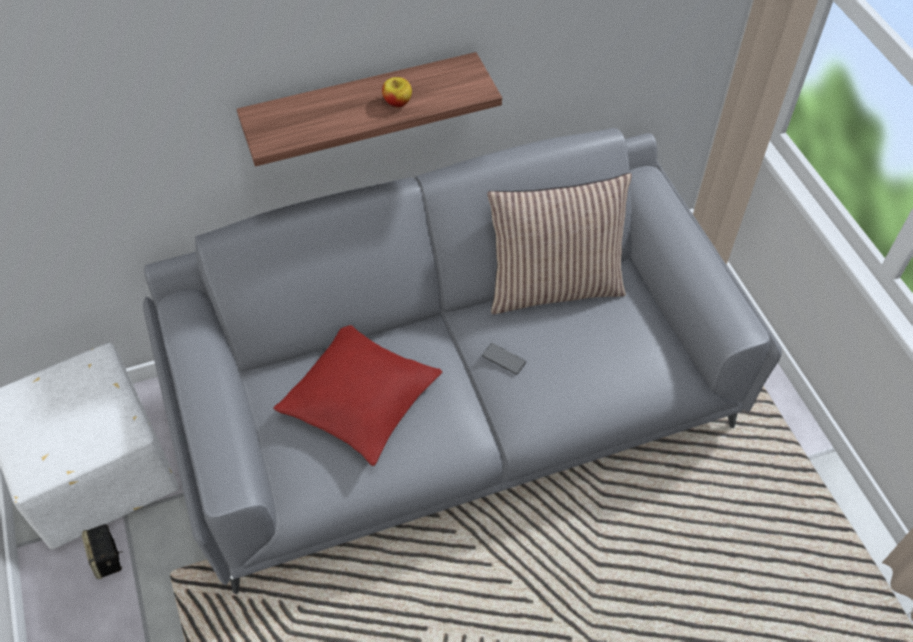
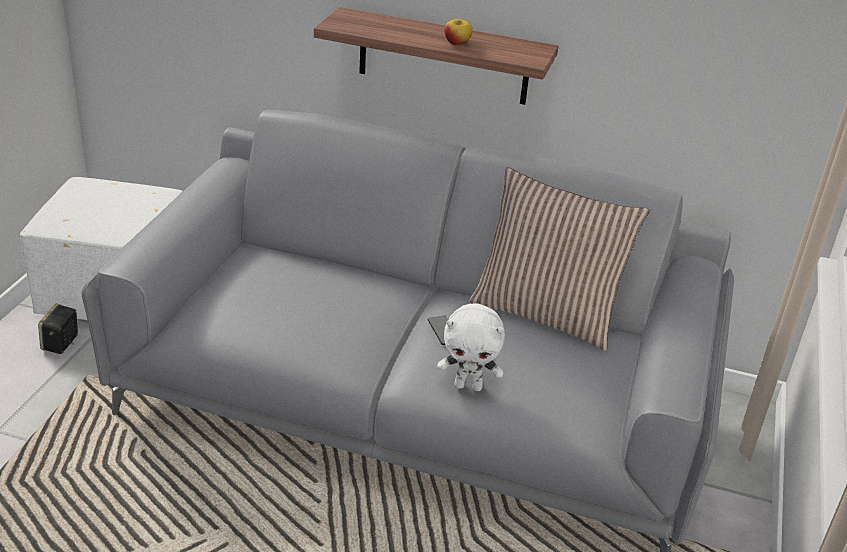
camera: 35 degrees right, 20 degrees down
red pillow [273,325,442,466] -> none
none -> white plush toy [437,303,505,391]

